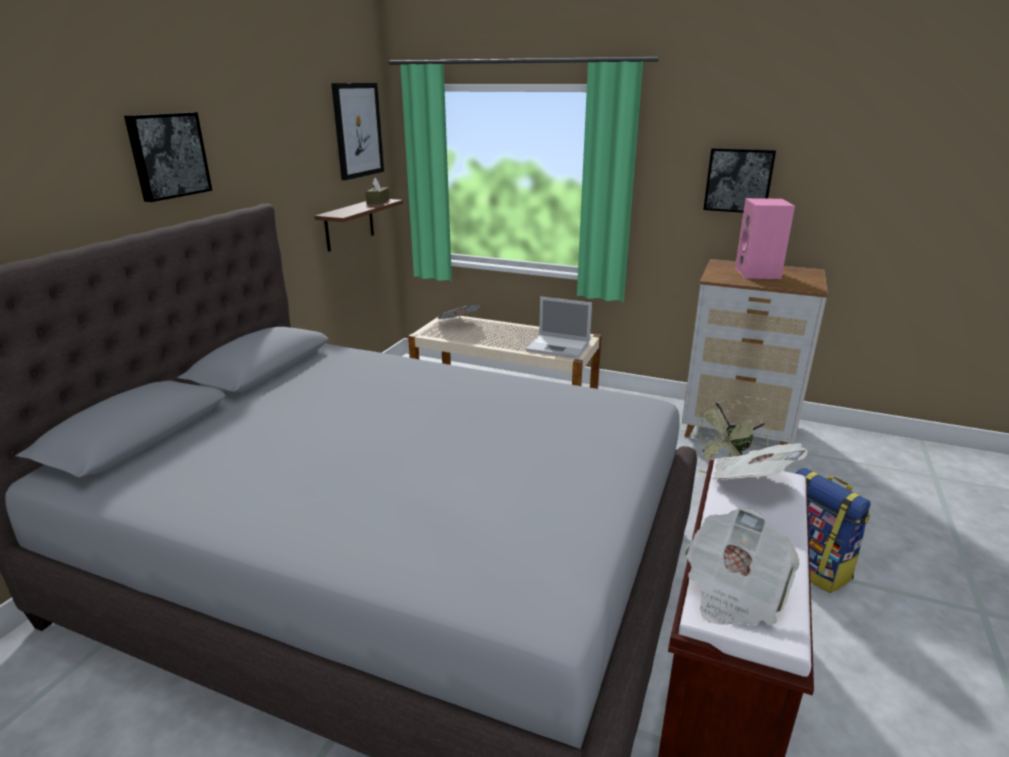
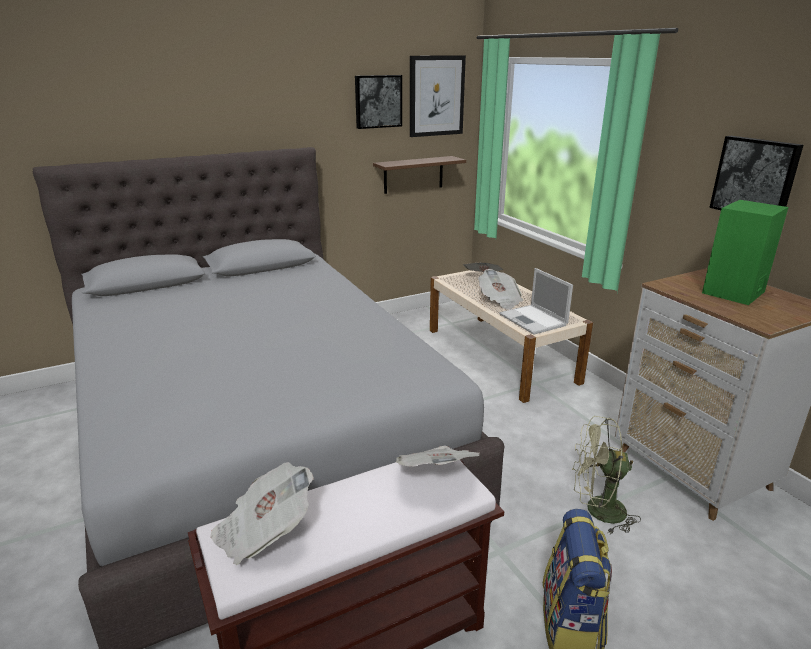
camera: 40 degrees right, 0 degrees up
picture [124,112,212,202] -> picture moved to [355,75,402,129]
brown tissue box [365,178,390,204] -> none
pink speaker [735,198,795,279] -> green speaker [702,200,788,305]
none -> newspaper [478,269,523,310]

